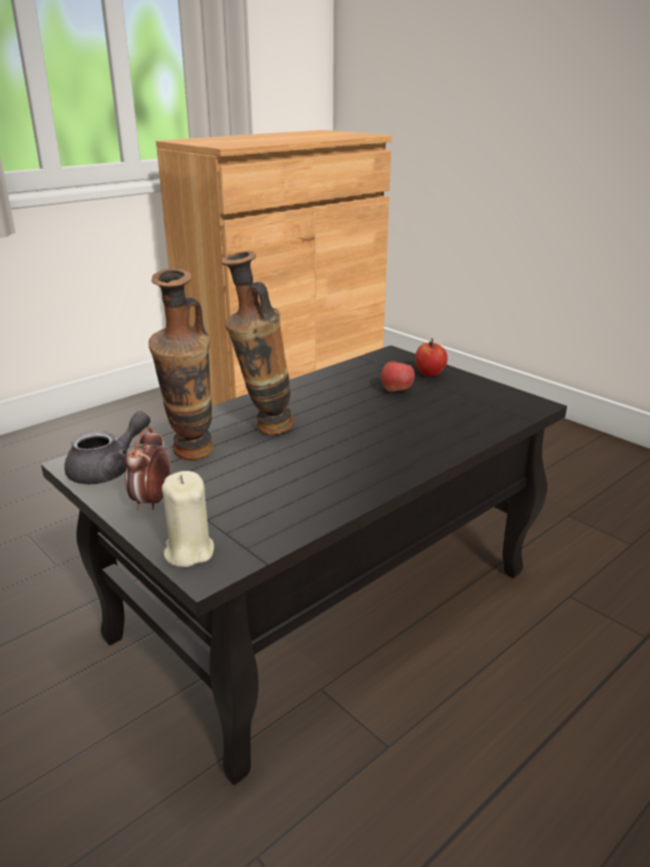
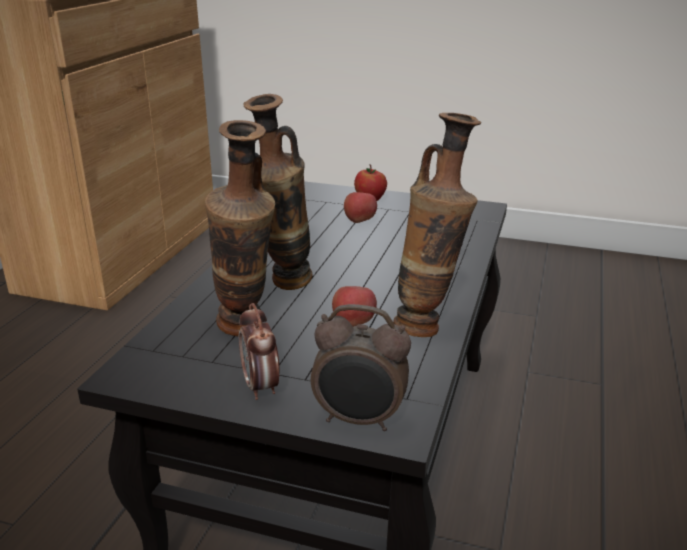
camera: 30 degrees left, 0 degrees up
grey teapot [64,411,151,484] -> none
beige candle [162,471,214,567] -> alarm clock [311,304,411,431]
none -> apple [332,286,377,327]
none -> vase [393,113,481,337]

